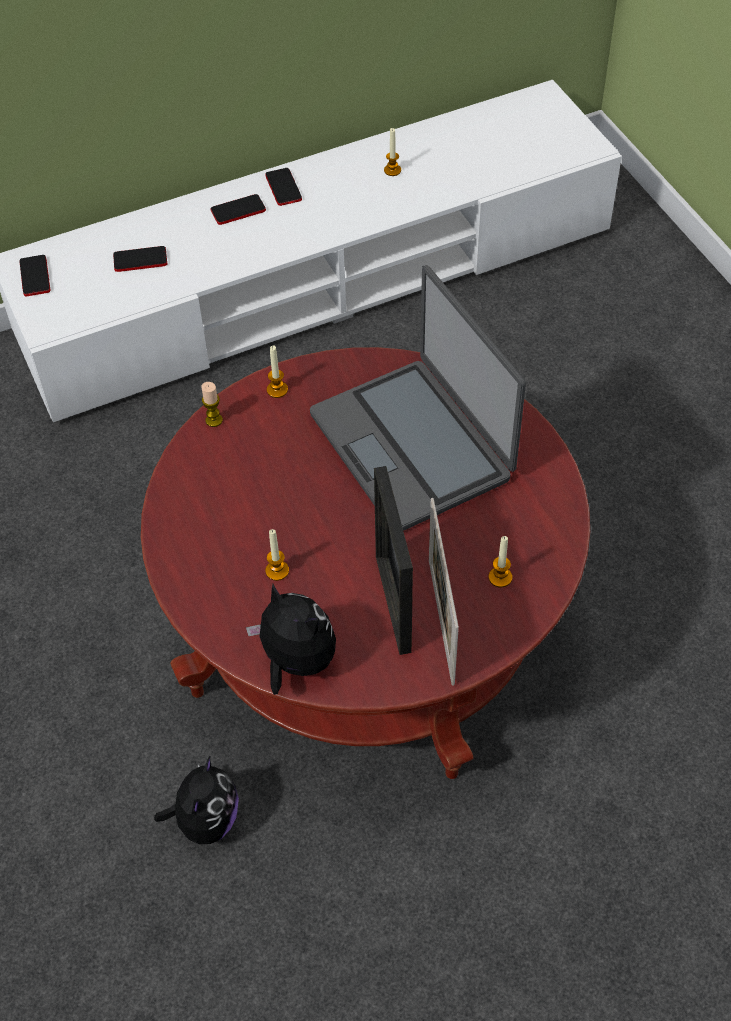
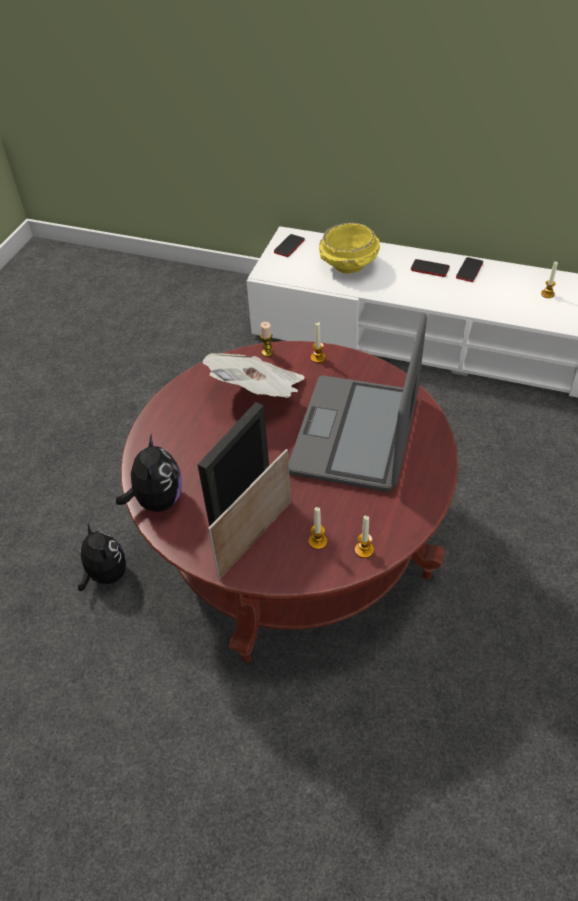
camera: 45 degrees right, 5 degrees down
phone [113,246,167,272] -> yellow bowl [319,223,380,274]
plush toy [154,755,239,844] -> plush toy turned 90 degrees counterclockwise [78,523,126,591]
candle [265,529,289,581] -> candle moved to [355,515,374,558]
none -> newspaper [203,353,305,398]

